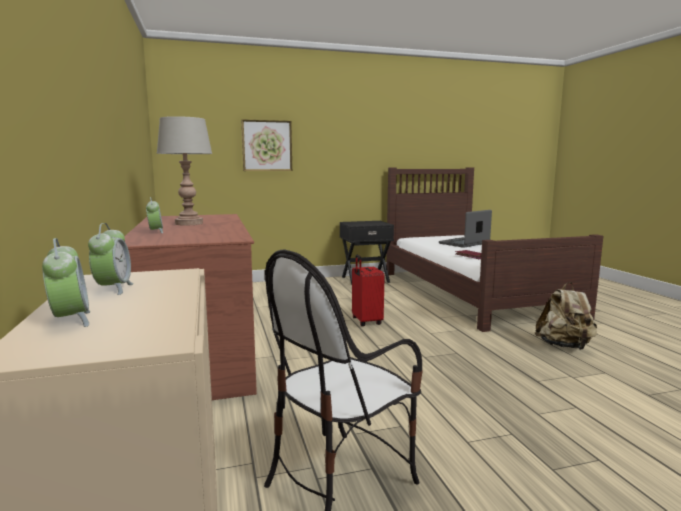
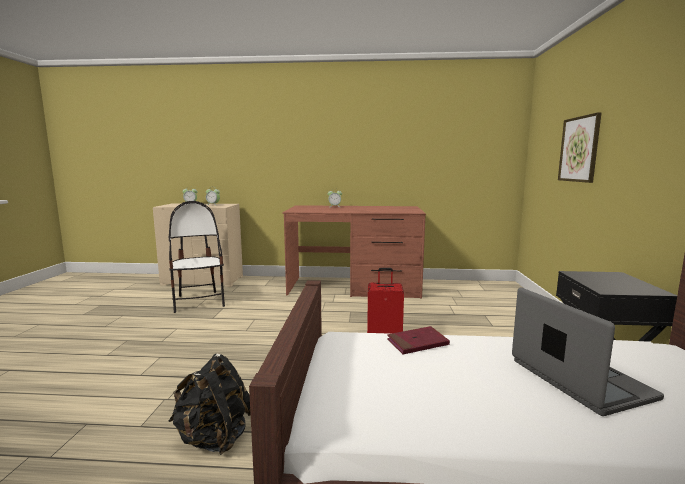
camera: 110 degrees right, 0 degrees up
grey table lamp [157,116,212,226] -> none
beige backpack [535,282,597,350] -> black backpack [168,353,251,455]

